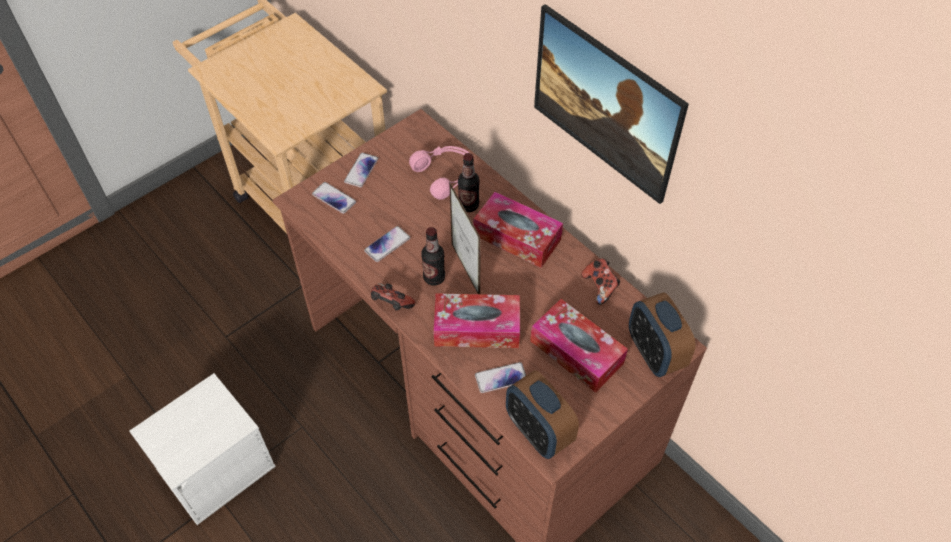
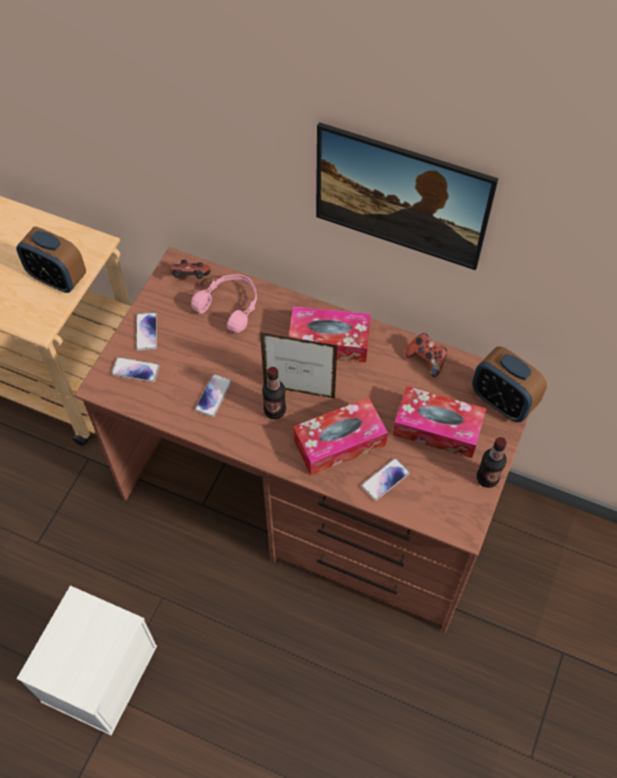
camera: 25 degrees left, 5 degrees up
game controller [371,283,416,310] -> game controller moved to [170,260,211,279]
picture frame [449,181,481,294] -> picture frame turned 150 degrees clockwise [260,332,338,398]
bottle [458,153,480,212] -> bottle moved to [477,437,507,488]
alarm clock [506,370,579,459] -> alarm clock moved to [16,227,86,293]

